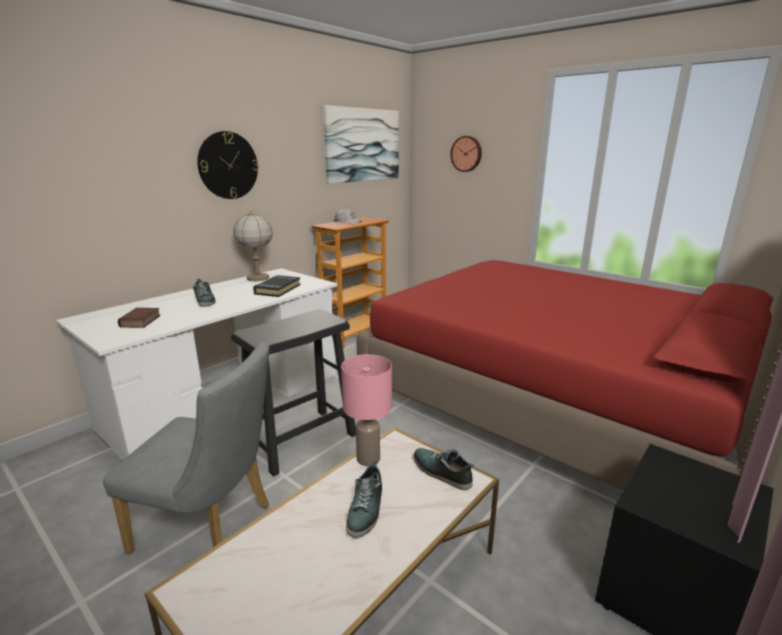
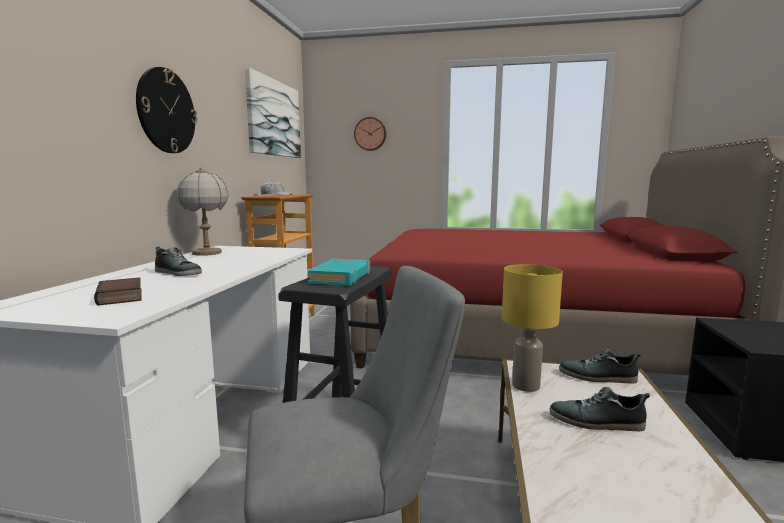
camera: 30 degrees left, 10 degrees down
black book [253,275,301,297] -> none
pink table lamp [341,354,392,466] -> yellow table lamp [502,264,563,392]
shoe [346,460,382,538] -> shoe turned 120 degrees clockwise [550,387,650,431]
none -> turquoise book [308,258,370,286]

